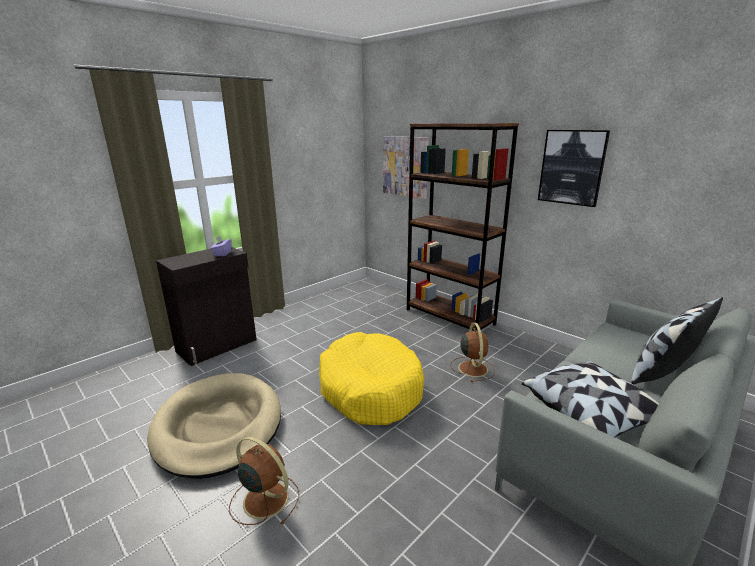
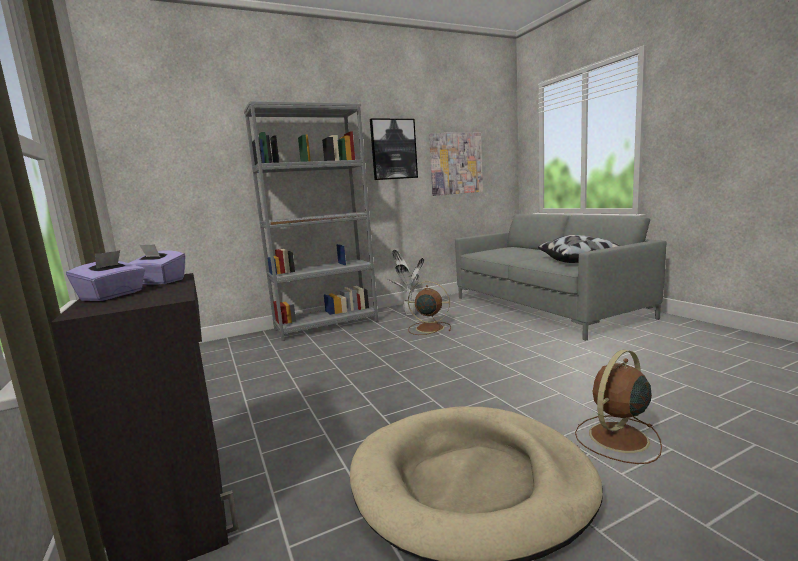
camera: 70 degrees left, 10 degrees down
yellow dog bed [319,332,424,425] -> none
picture [383,136,429,199] -> picture moved to [429,133,483,196]
brown bookcase [407,123,519,331] -> grey bookcase [244,101,378,341]
pillow [631,297,723,384] -> none
none -> purple tissue box [66,250,145,301]
none -> potted plant [387,250,424,315]

